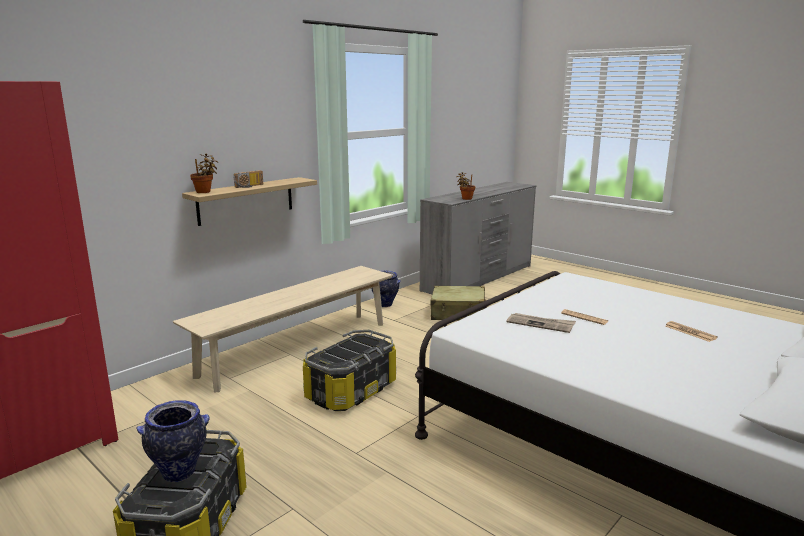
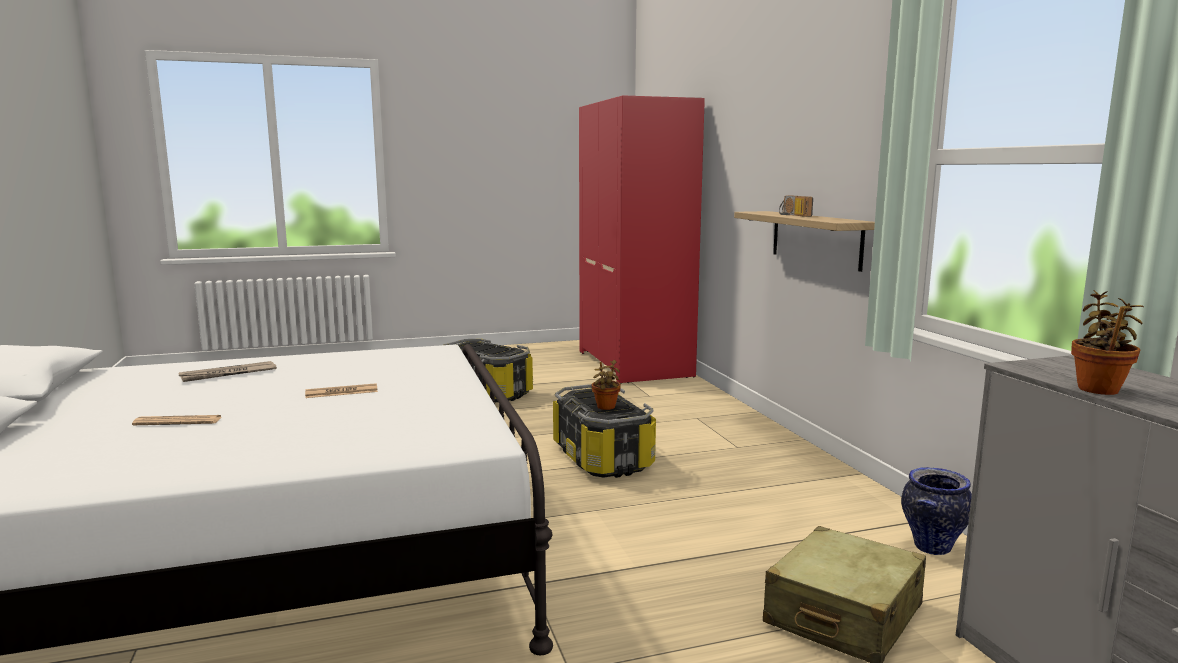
camera: 120 degrees right, 5 degrees down
vase [137,400,210,482] -> none
beige bench [173,266,393,392] -> none
potted plant [190,153,218,193] -> potted plant moved to [592,360,621,410]
newspaper [507,313,576,333] -> newspaper moved to [179,361,277,382]

